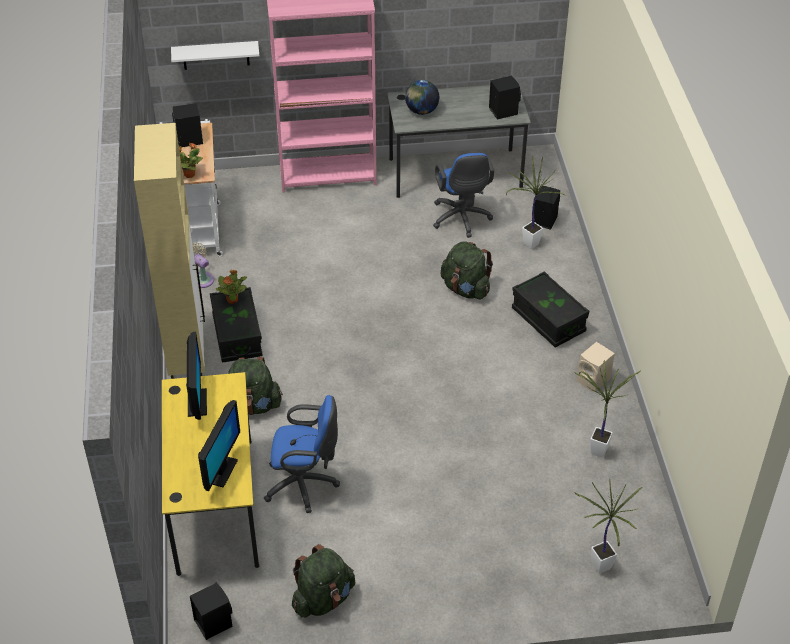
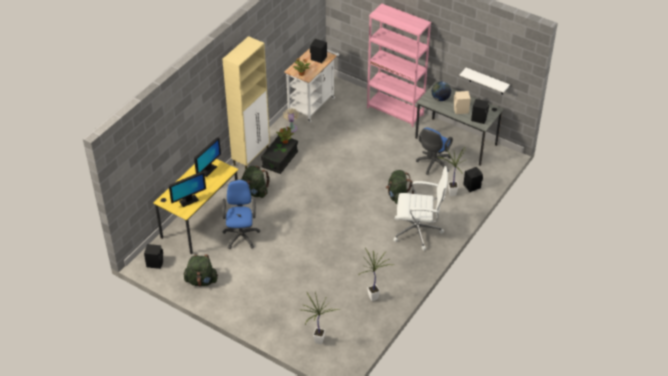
camera: 40 degrees right, 0 degrees up
white shelf [171,41,259,70] -> white shelf moved to [460,68,510,95]
blue office chair [264,395,340,513] -> blue office chair turned 135 degrees counterclockwise [222,180,260,249]
black storage box [512,271,589,348] -> white office chair [393,166,448,251]
beige speaker [577,342,615,392] -> beige speaker moved to [454,91,471,114]

